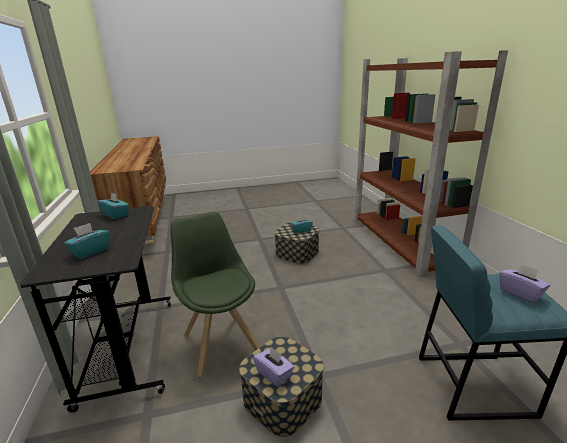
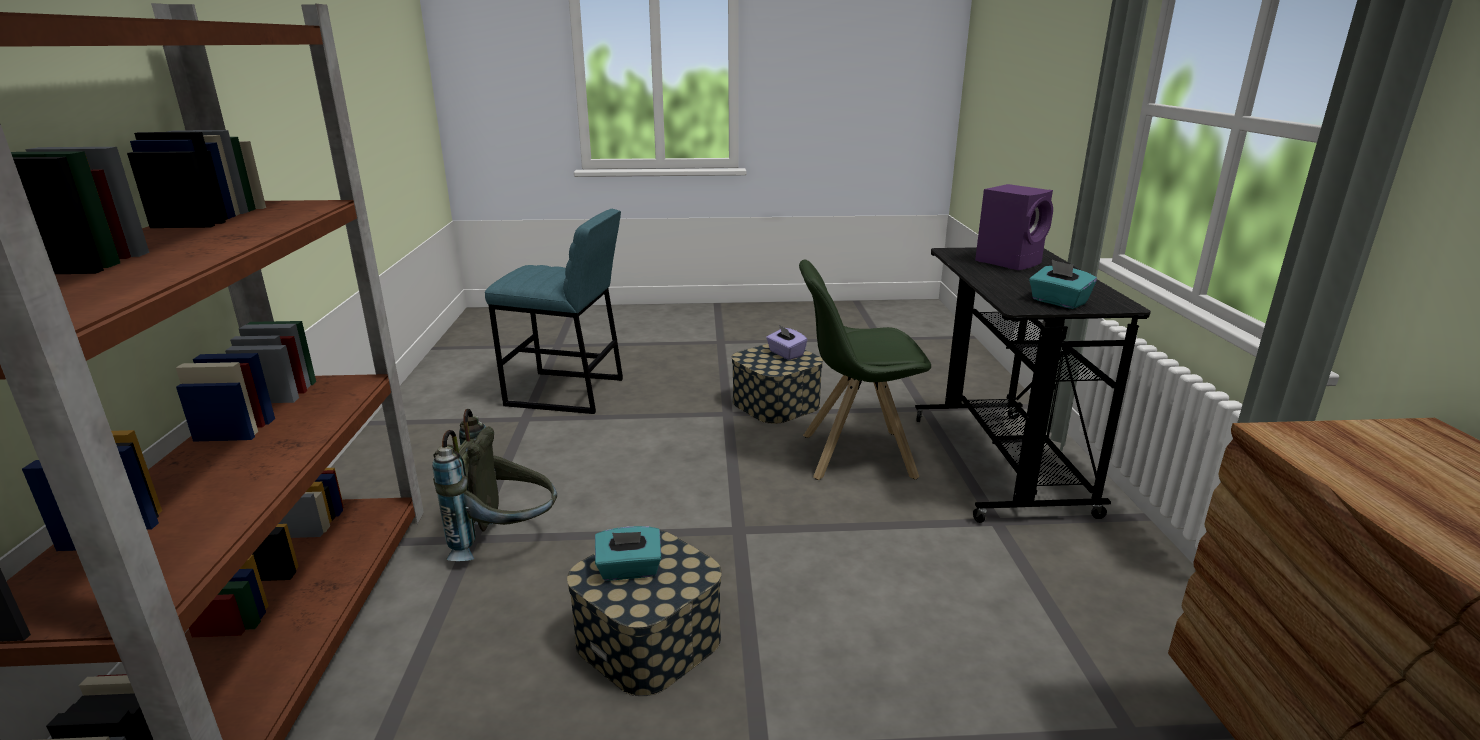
camera: 170 degrees left, 0 degrees up
turquoise tissue box [64,223,109,259] -> purple speaker [975,184,1053,270]
green chair [171,212,260,377] -> green chair turned 105 degrees clockwise [799,260,931,480]
purple tissue box [499,264,550,303] -> none
none -> grey backpack [432,409,557,561]

